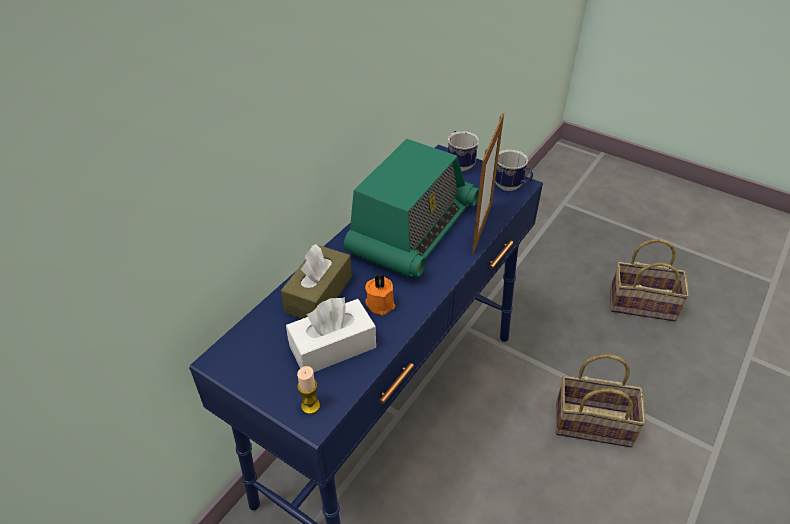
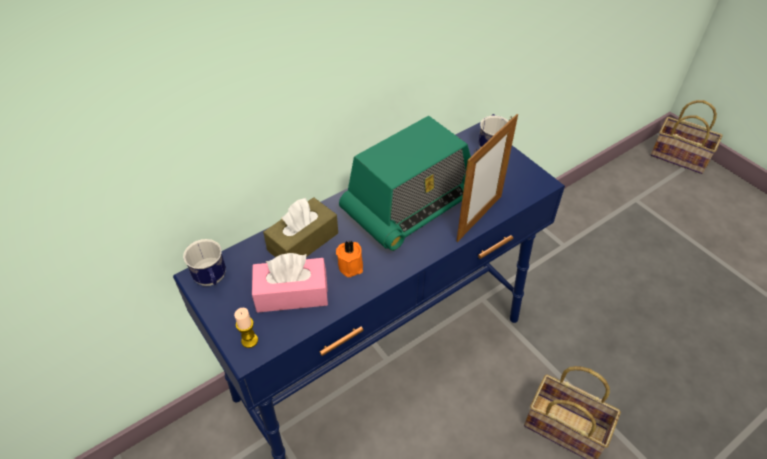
camera: 20 degrees right, 5 degrees up
white tissue box [286,297,376,372] -> pink tissue box [252,253,328,313]
mug [495,150,533,191] -> mug moved to [183,239,226,286]
basket [610,239,689,321] -> basket moved to [651,100,722,174]

